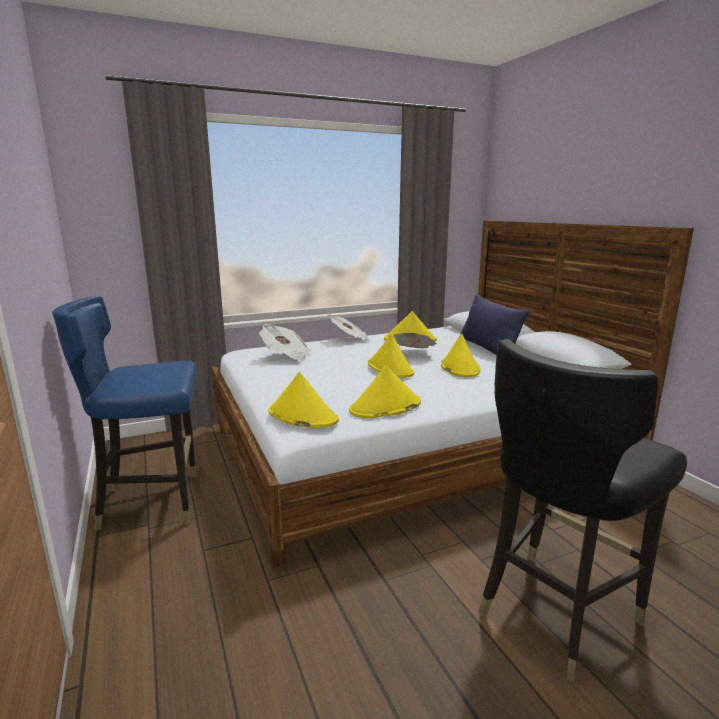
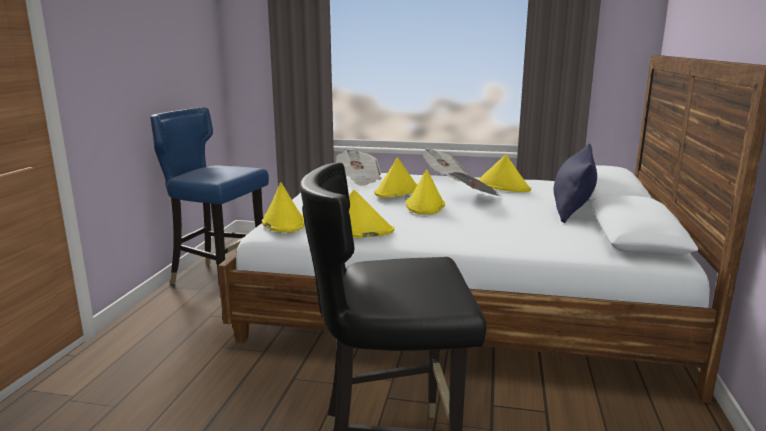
camera: 35 degrees right, 0 degrees up
yellow hat [441,333,481,377] -> yellow hat moved to [374,157,418,198]

